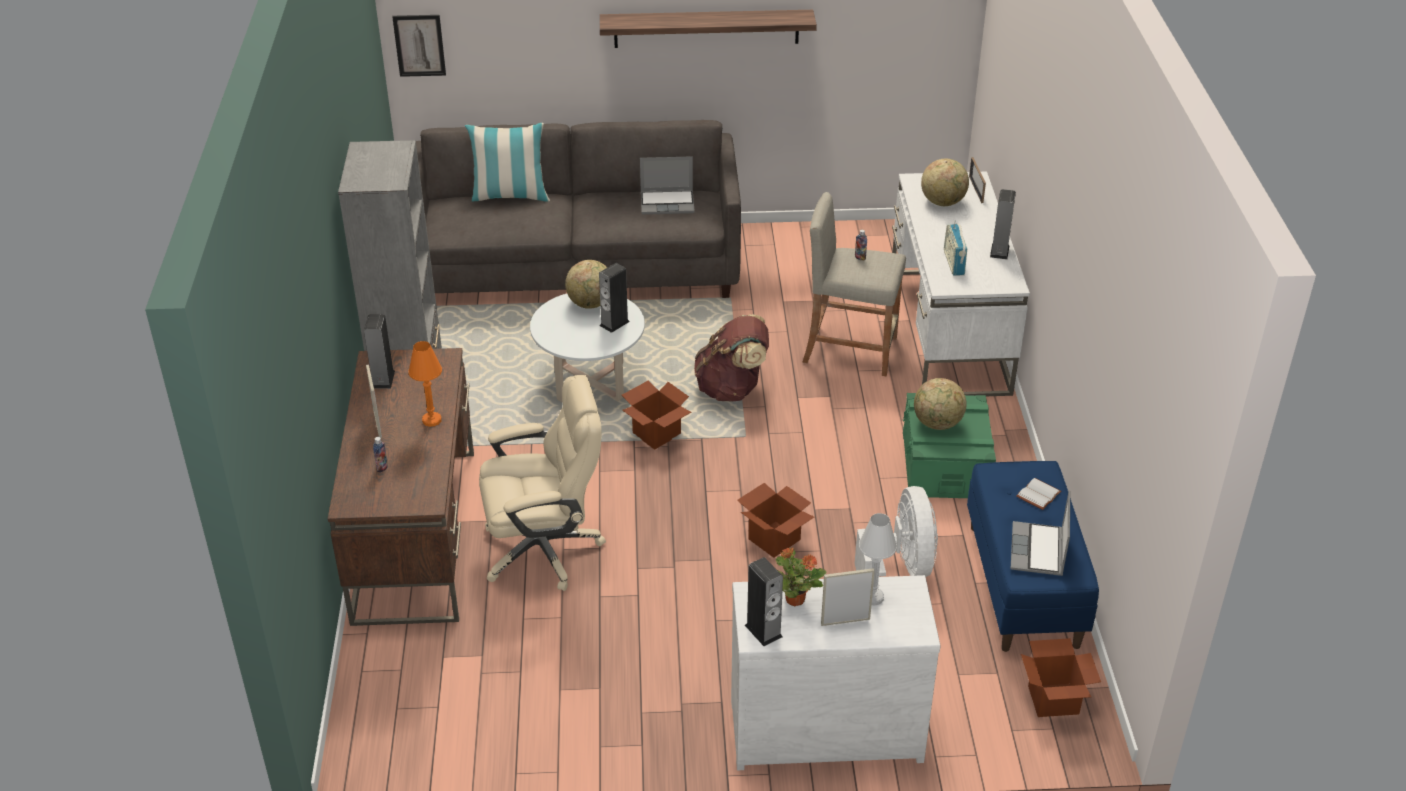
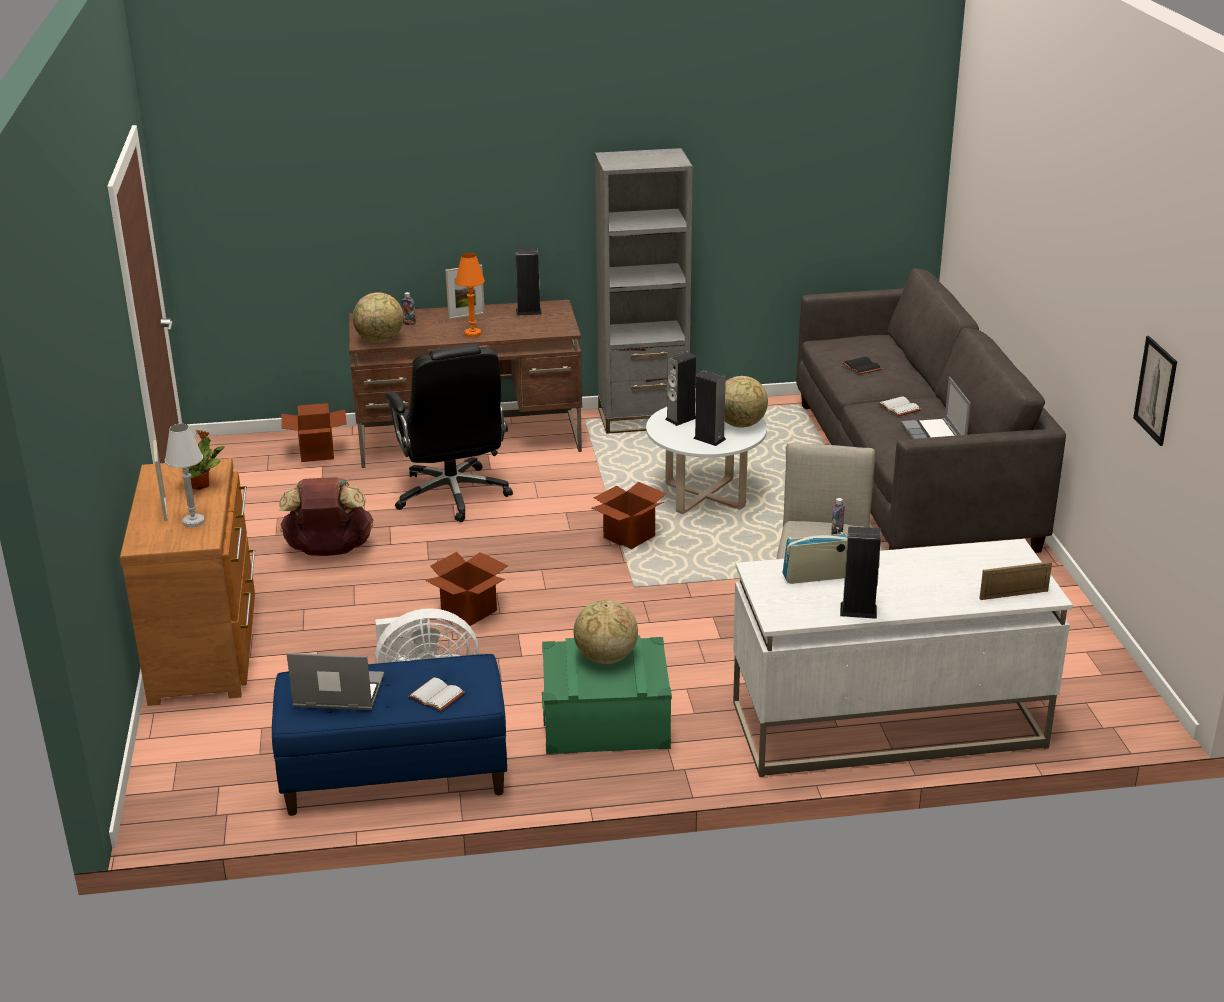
camera: 85 degrees right, 10 degrees down
picture [392,15,446,77] -> picture moved to [1133,336,1177,446]
pillow [465,123,550,202] -> none
beige office chair [479,375,606,591] -> black office chair [385,344,513,522]
shelf [600,10,817,48] -> none
brown backpack [694,314,769,401] -> brown backpack moved to [279,477,373,556]
white dresser [731,575,941,771] -> brown dresser [119,458,255,706]
speaker [745,557,783,646] -> speaker moved to [665,352,696,426]
globe [921,158,969,206] -> globe moved to [353,292,404,343]
cardboard box [1021,638,1101,717] -> cardboard box moved to [281,403,347,462]
none -> black book [842,357,882,375]
none -> white book [878,396,921,416]

